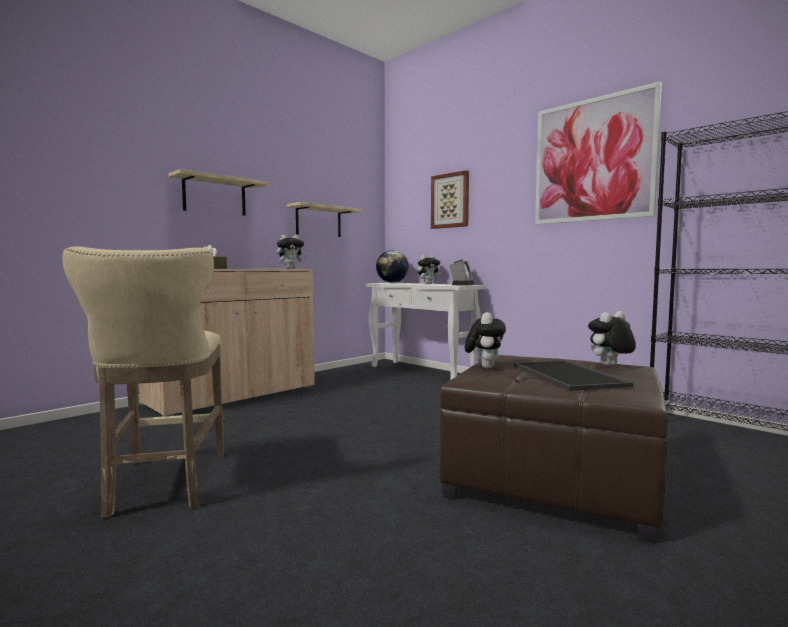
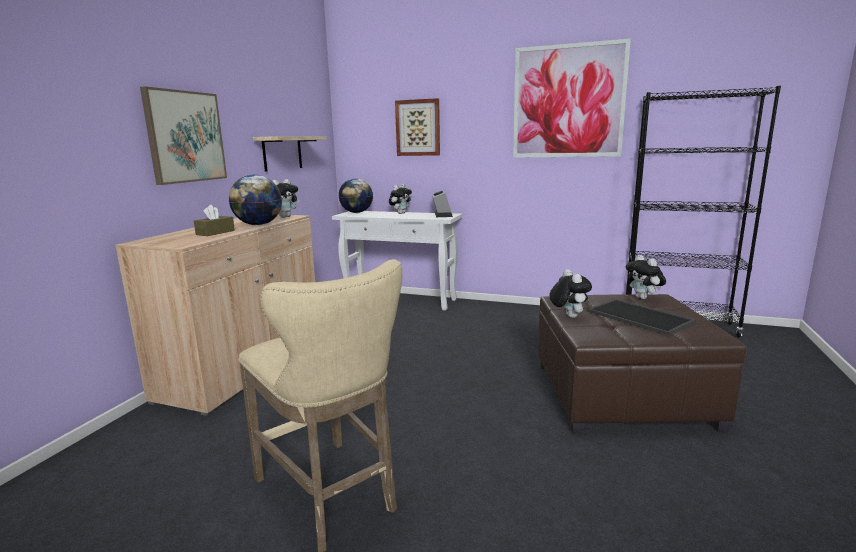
camera: 25 degrees left, 10 degrees up
shelf [168,169,269,216] -> picture [140,86,227,185]
plush toy [588,311,636,366] -> plush toy turned 60 degrees counterclockwise [626,255,666,299]
none -> globe [229,175,282,225]

